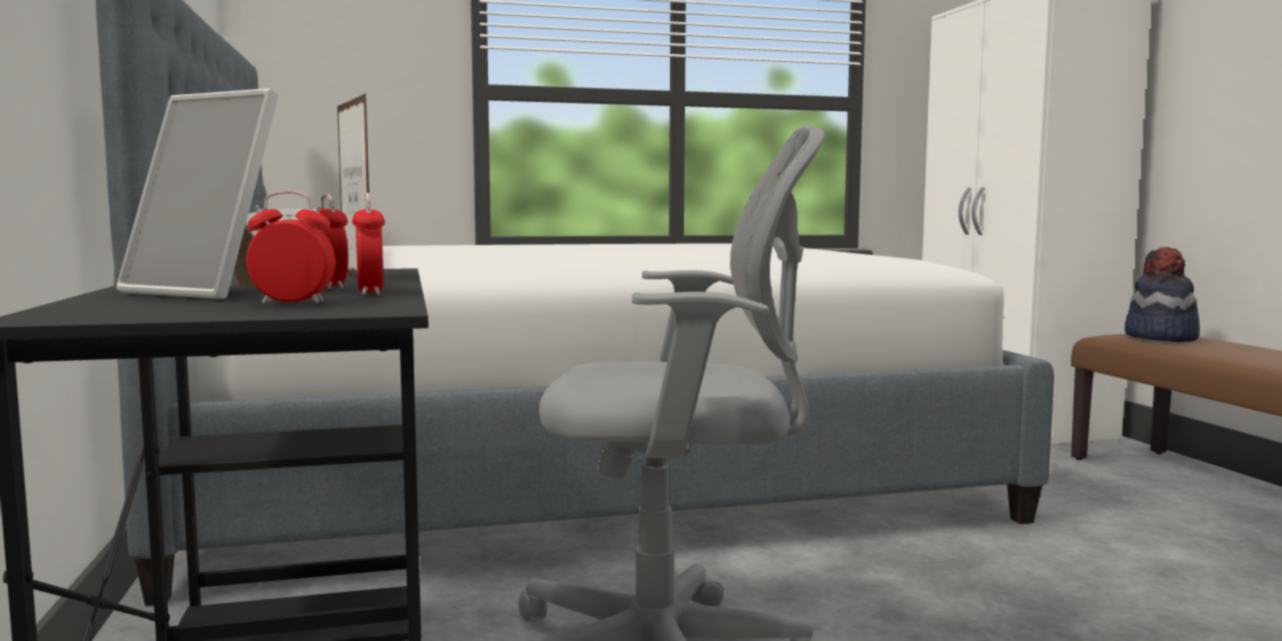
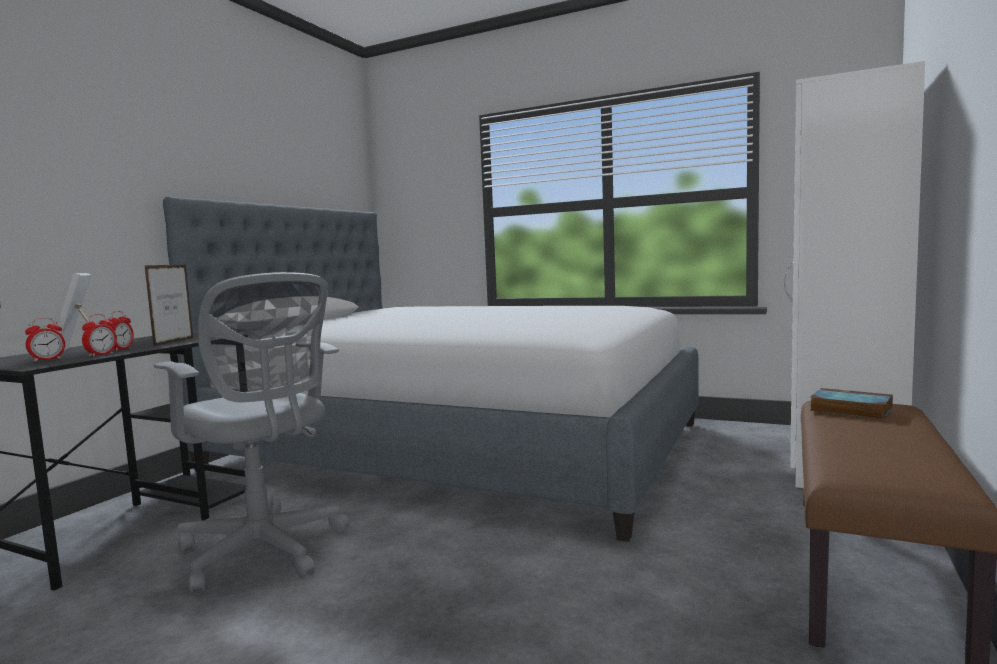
camera: 40 degrees right, 0 degrees up
alarm clock [246,191,335,304] -> alarm clock turned 90 degrees clockwise [25,318,65,362]
hat [1125,247,1200,342] -> book [809,388,893,419]

